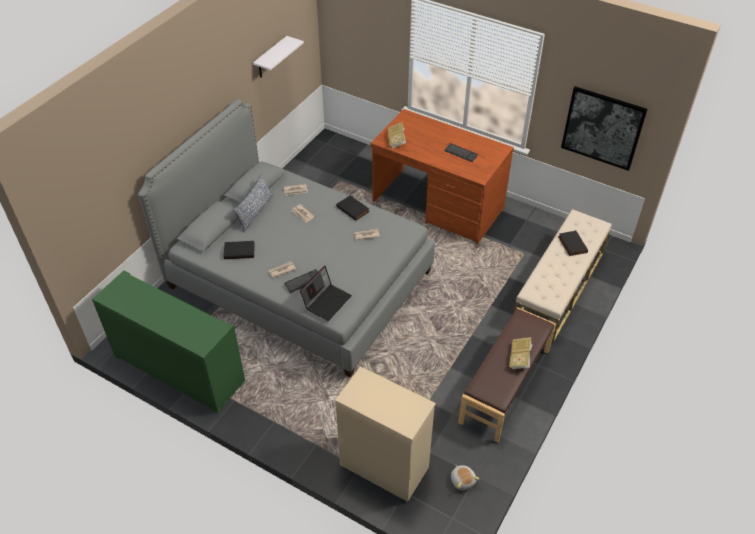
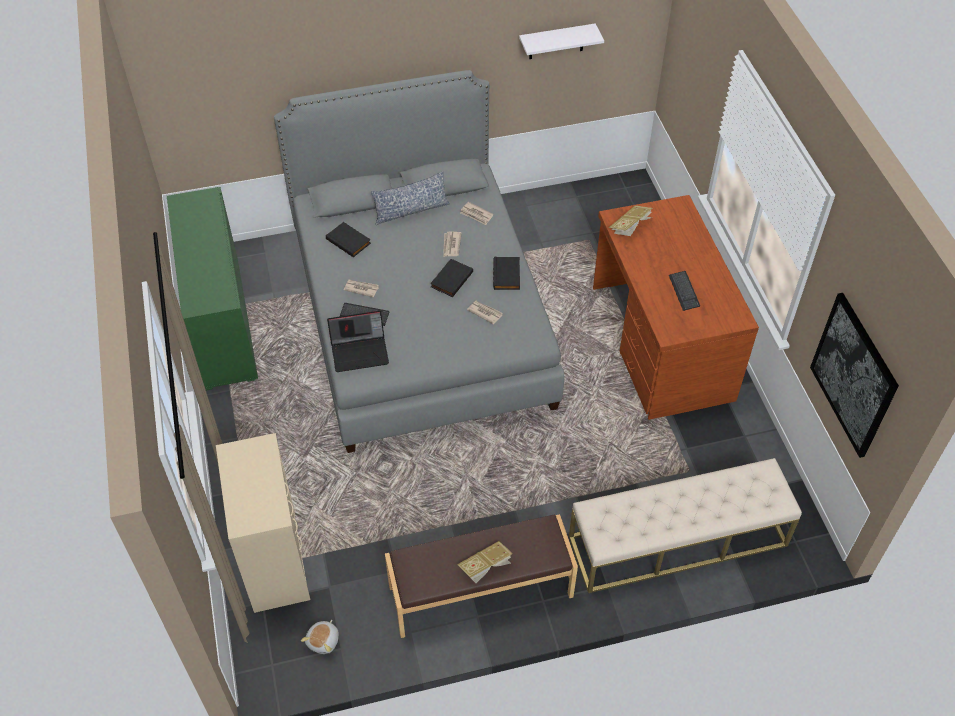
camera: 45 degrees right, 5 degrees up
black book [558,230,588,256] -> black book moved to [430,259,473,297]

